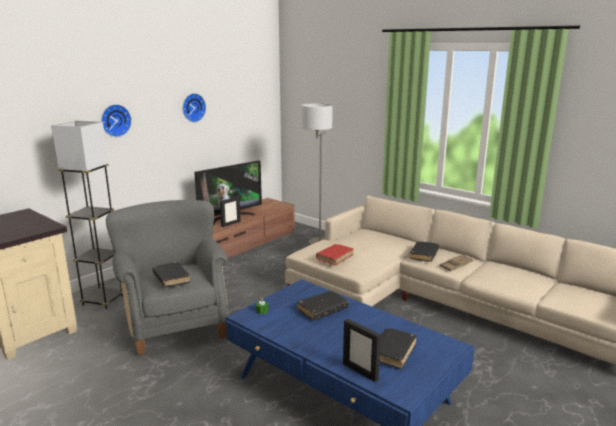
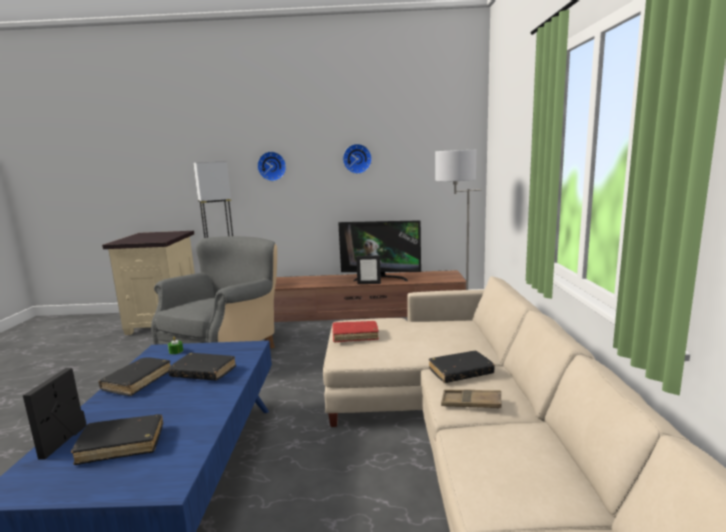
camera: 50 degrees right, 5 degrees down
black book [153,262,190,287] -> black book moved to [98,357,171,396]

